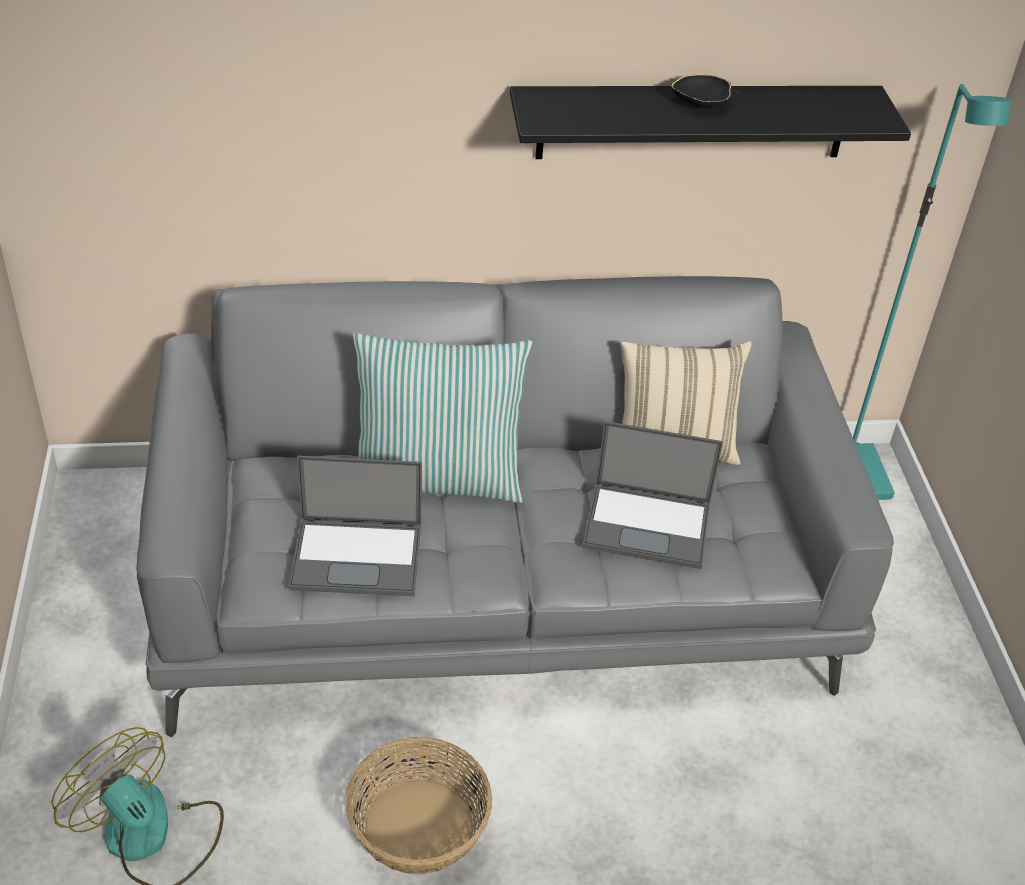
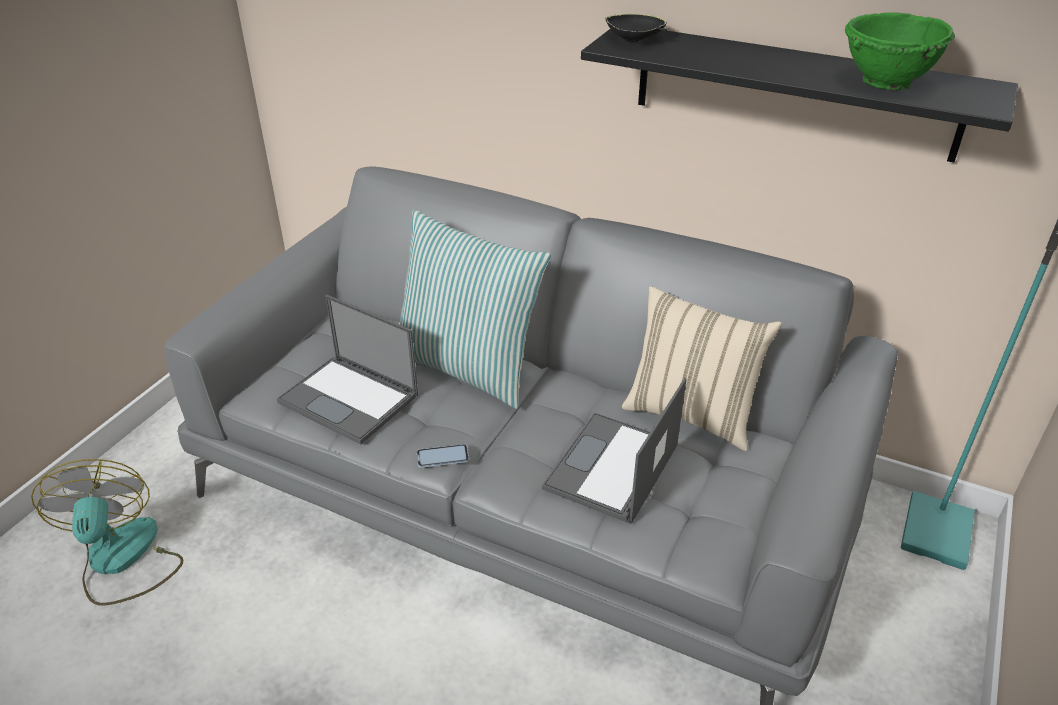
camera: 35 degrees right, 5 degrees down
basket [345,737,492,875] -> none
laptop [582,421,723,569] -> laptop turned 75 degrees clockwise [542,378,686,524]
black bowl [671,74,741,107] -> black bowl moved to [605,14,667,42]
none -> phone [417,444,469,468]
none -> green bowl [845,12,955,90]

